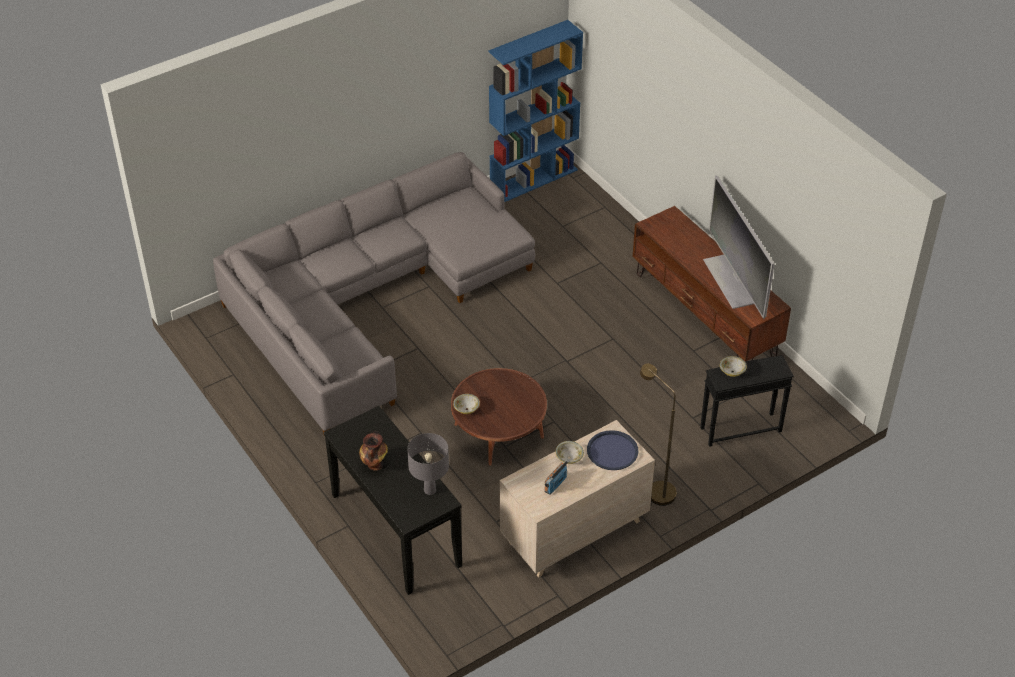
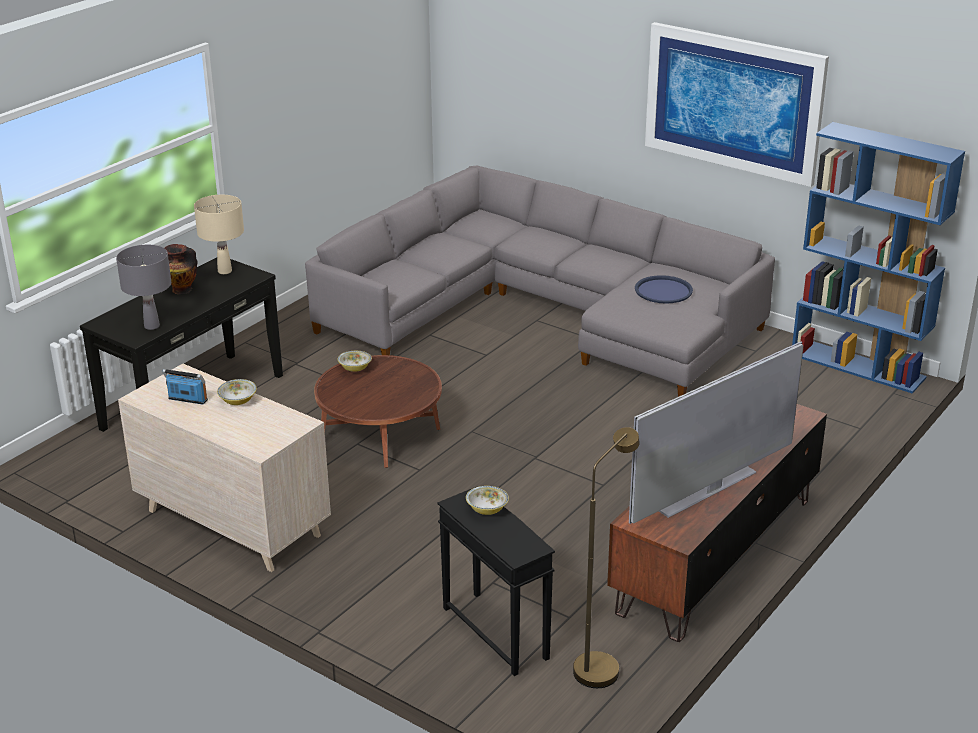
camera: 70 degrees right, 15 degrees down
blue tray [587,430,638,470] -> blue tray moved to [635,275,693,304]
brown floor lamp [640,364,676,506] -> brown floor lamp moved to [573,427,640,688]
none -> beige table lamp [194,195,244,274]
none -> picture [645,22,829,187]

